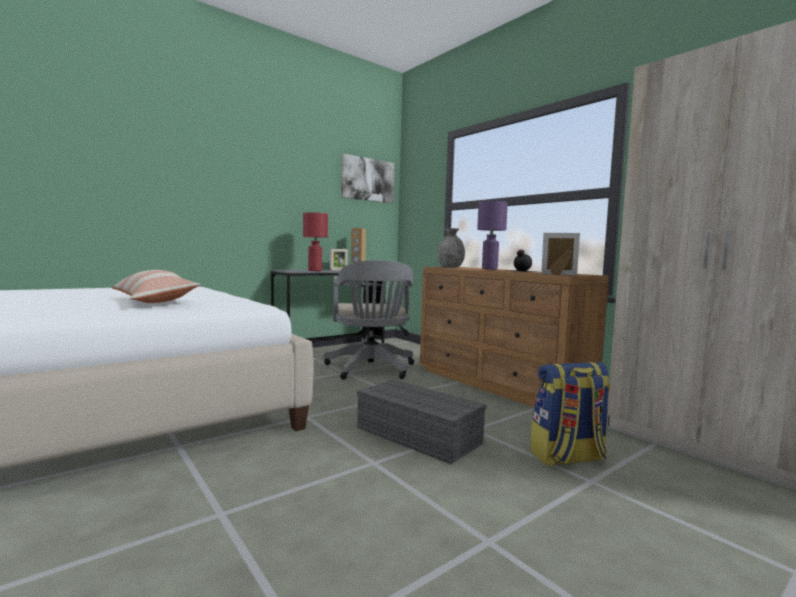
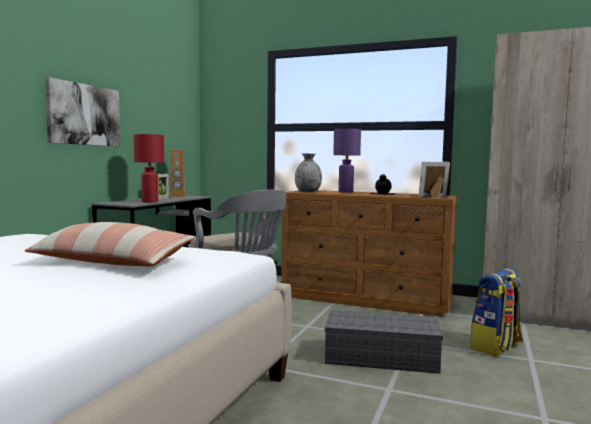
camera: 30 degrees left, 0 degrees up
picture [341,154,394,203] -> picture moved to [45,77,120,146]

